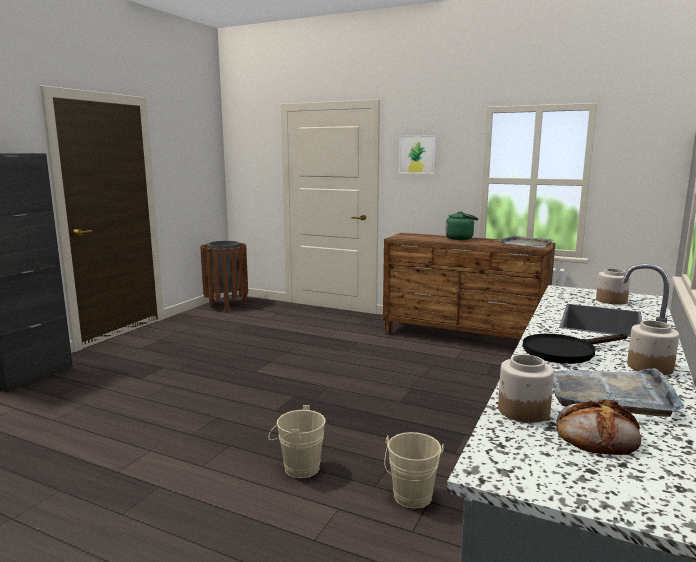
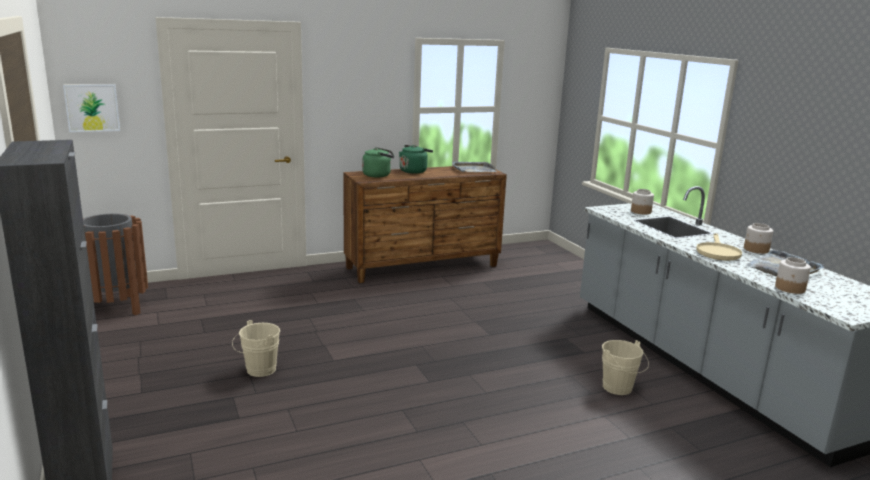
camera: 50 degrees left, 5 degrees up
beige bucket [269,405,326,478] -> beige bucket moved to [232,320,280,377]
picture [399,135,436,174] -> picture moved to [63,84,120,132]
black frying pan [522,334,627,364] -> beige frying pan [696,233,742,261]
bread [556,399,641,455] -> none
none -> green kettle [362,147,394,178]

